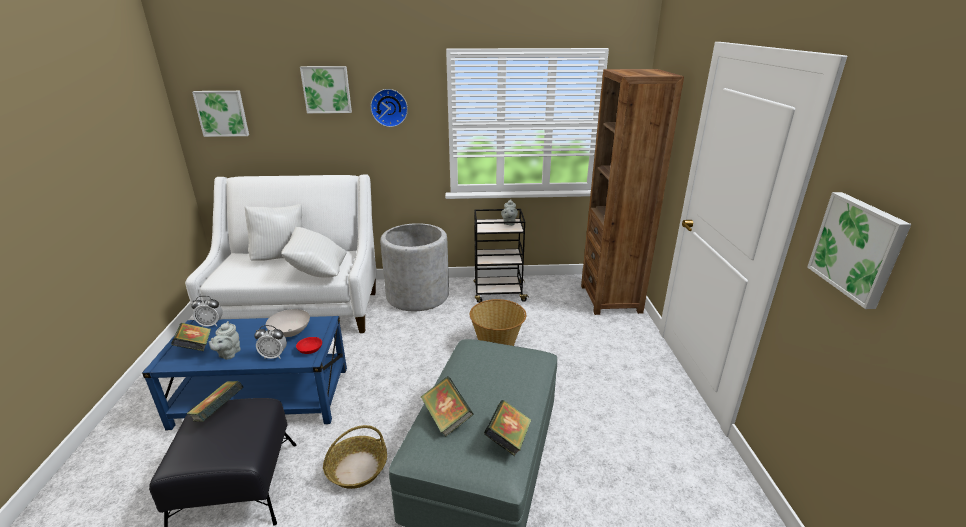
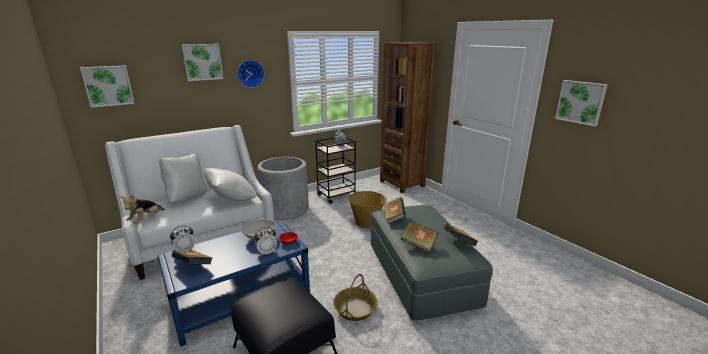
camera: 30 degrees left, 5 degrees down
book [187,381,243,422] -> book moved to [384,197,406,224]
grey teapot [208,321,241,360] -> none
none -> plush toy [121,194,164,224]

